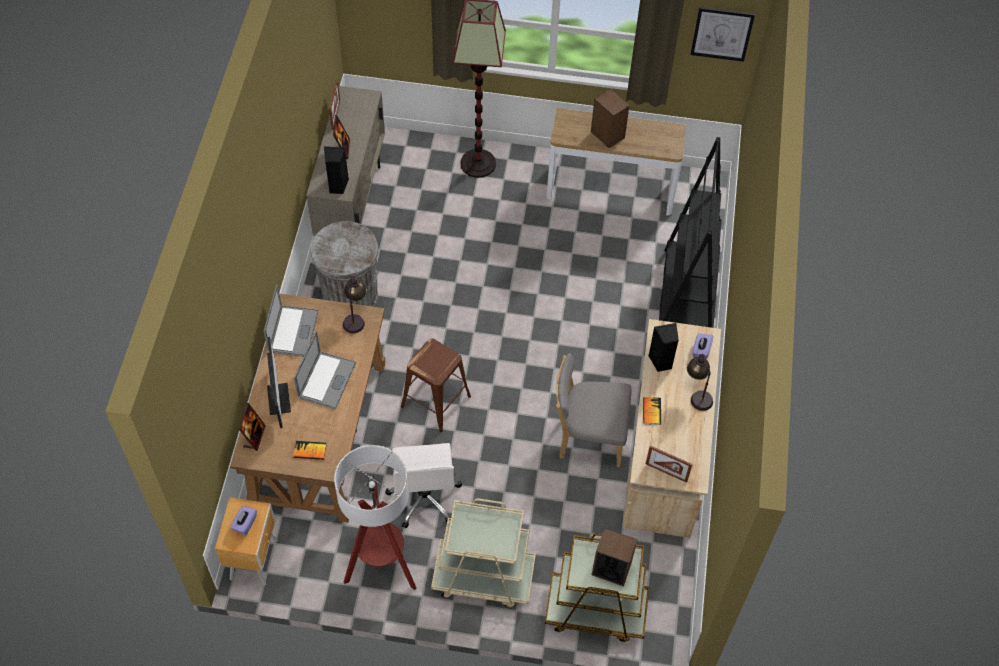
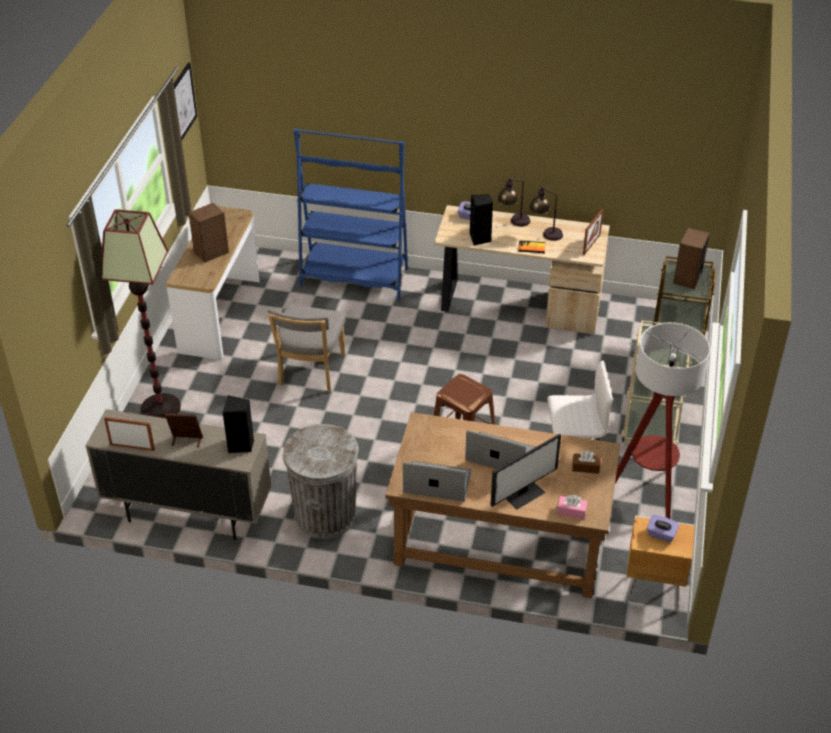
camera: 85 degrees left, 15 degrees down
picture frame [238,403,266,451] -> pink tissue box [557,495,587,519]
monitor [267,337,291,428] -> monitor turned 150 degrees clockwise [490,434,561,509]
book [294,441,326,460] -> brown tissue box [572,451,600,474]
table lamp [343,275,367,334] -> table lamp moved to [529,186,563,241]
grey chair [556,353,632,467] -> grey chair moved to [268,305,346,392]
black bookcase [659,137,722,328] -> blue bookcase [294,128,408,300]

